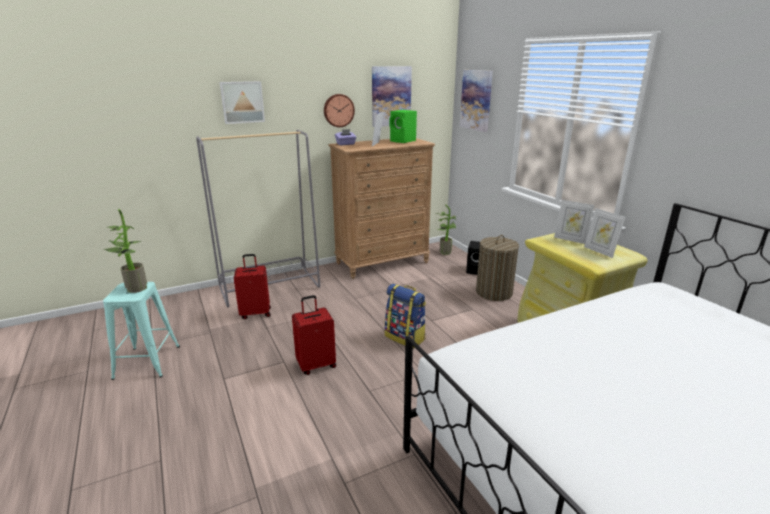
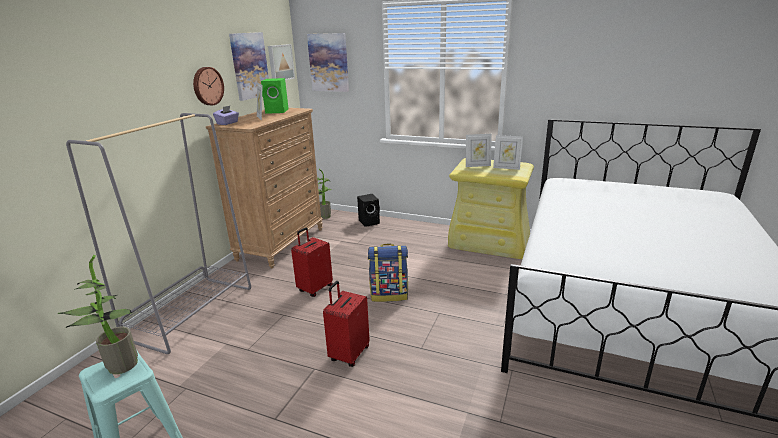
camera: 40 degrees left, 0 degrees up
picture [220,81,265,124] -> picture moved to [268,44,295,80]
red suitcase [234,254,271,319] -> red suitcase moved to [291,228,333,297]
laundry basket [476,235,519,301] -> none

